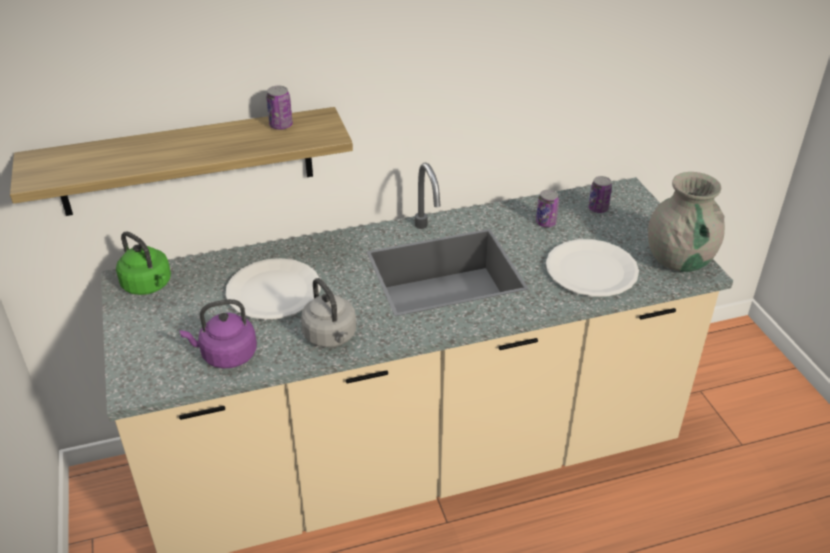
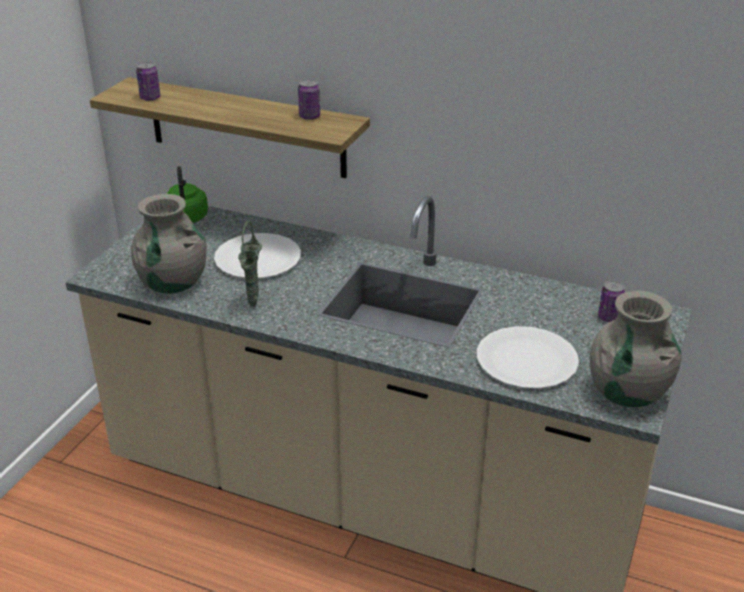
camera: 40 degrees right, 5 degrees down
purple kettle [180,299,257,369] -> grey vase [131,194,206,294]
grey kettle [301,278,356,348] -> green vase [238,221,262,307]
can [536,190,559,227] -> can moved to [136,62,161,101]

